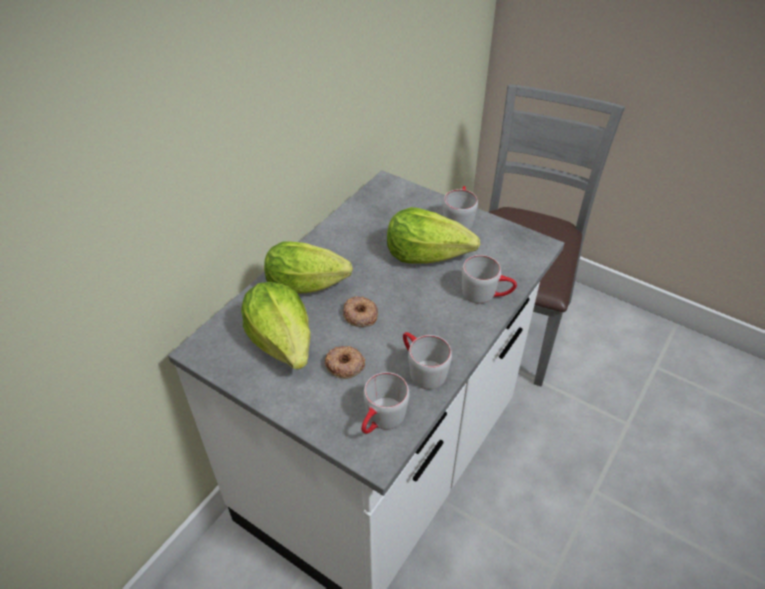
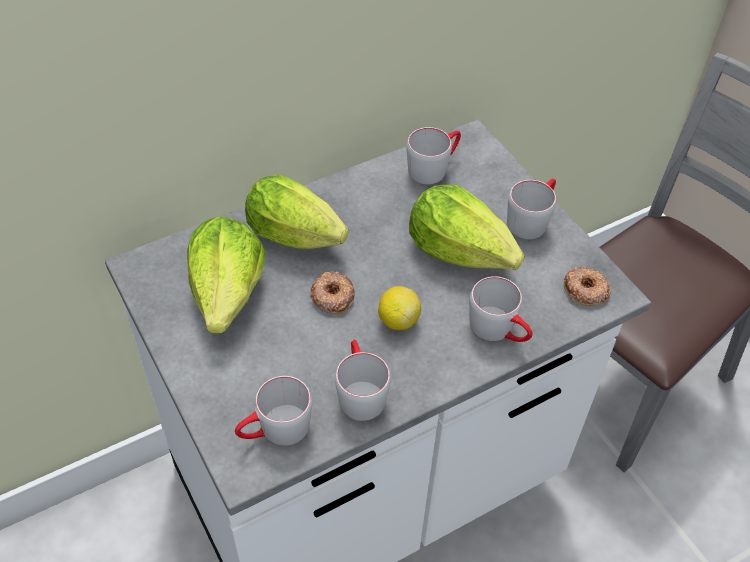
camera: 25 degrees right, 5 degrees up
donut [325,346,365,379] -> donut moved to [564,266,611,306]
none -> lemon [378,286,421,330]
none -> grey mug [407,127,461,184]

